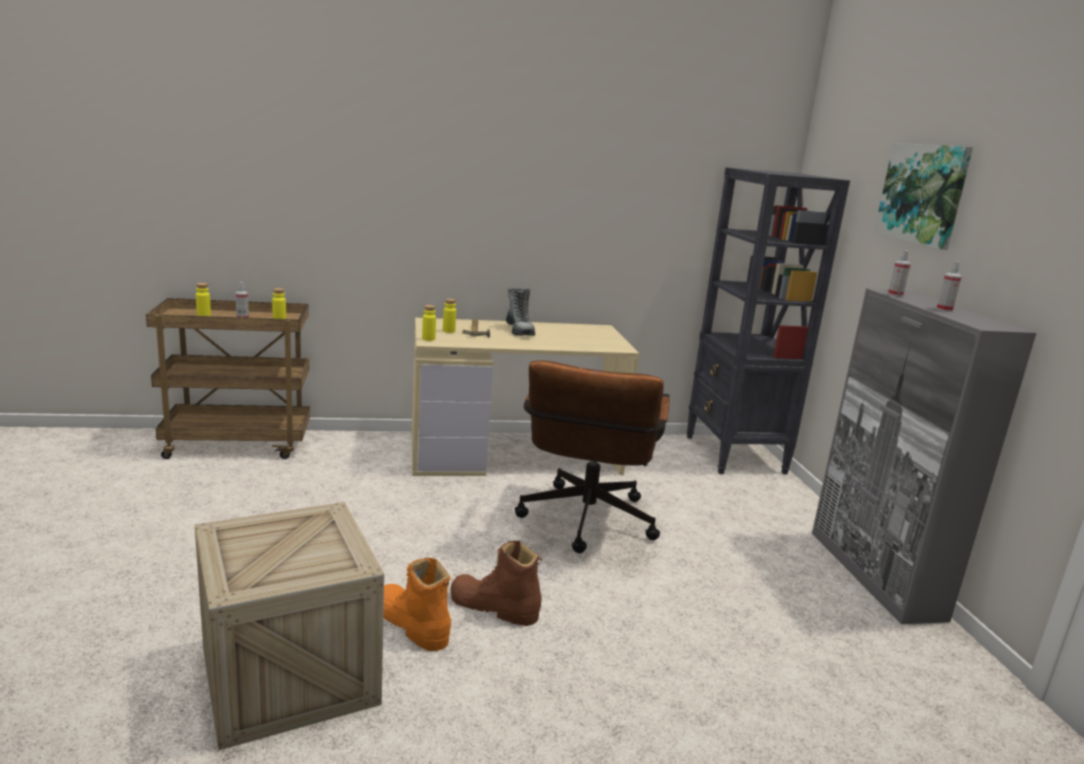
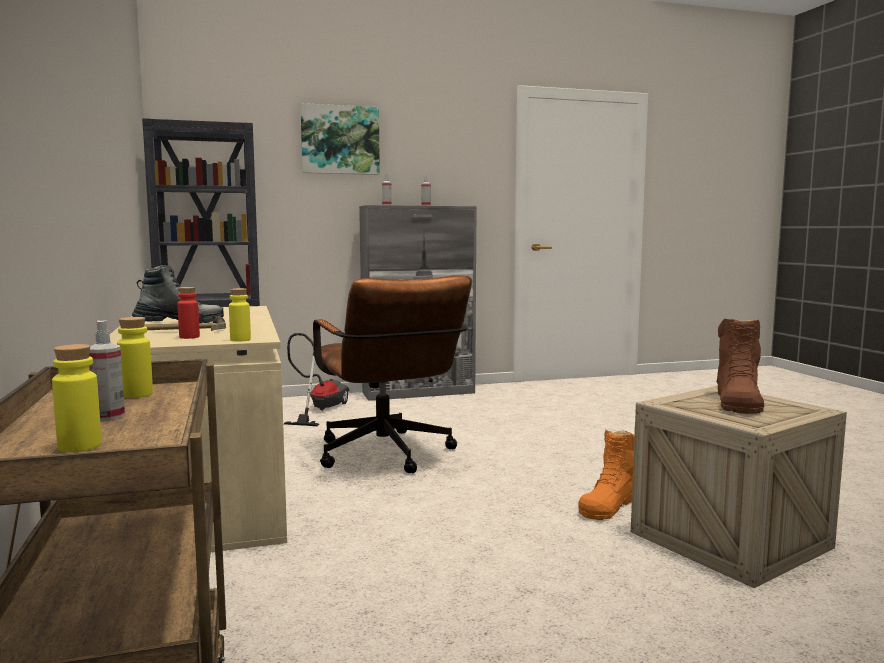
camera: 95 degrees left, 10 degrees down
yellow bottle [443,299,456,333] -> red bottle [177,287,200,339]
brown boot [451,541,542,626] -> brown boot moved to [717,318,764,414]
brown office chair [515,360,670,553] -> brown office chair turned 60 degrees clockwise [313,275,472,473]
none -> vacuum cleaner [284,333,349,426]

